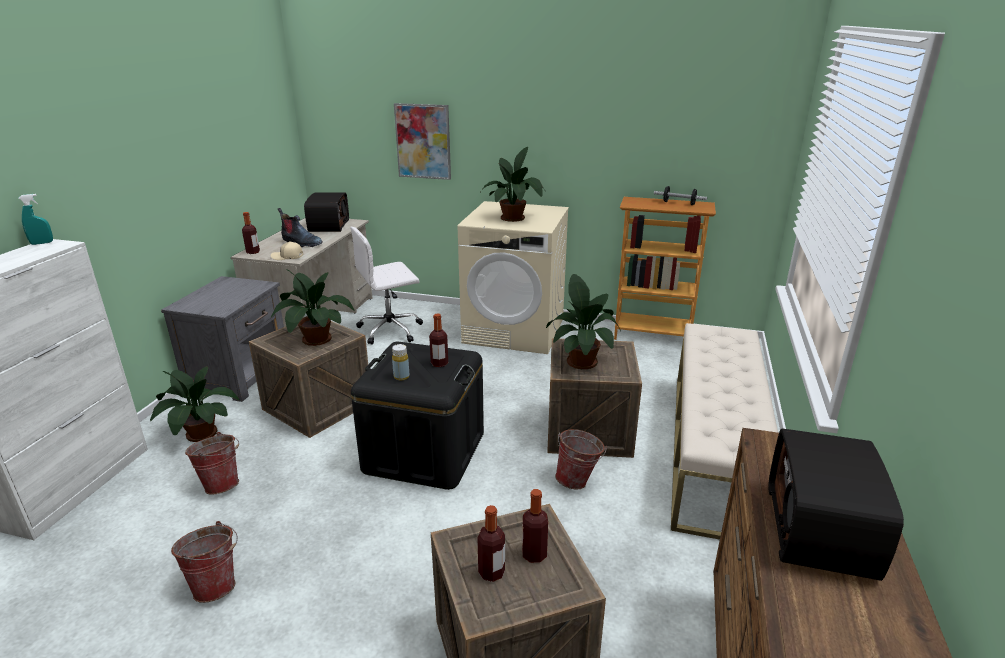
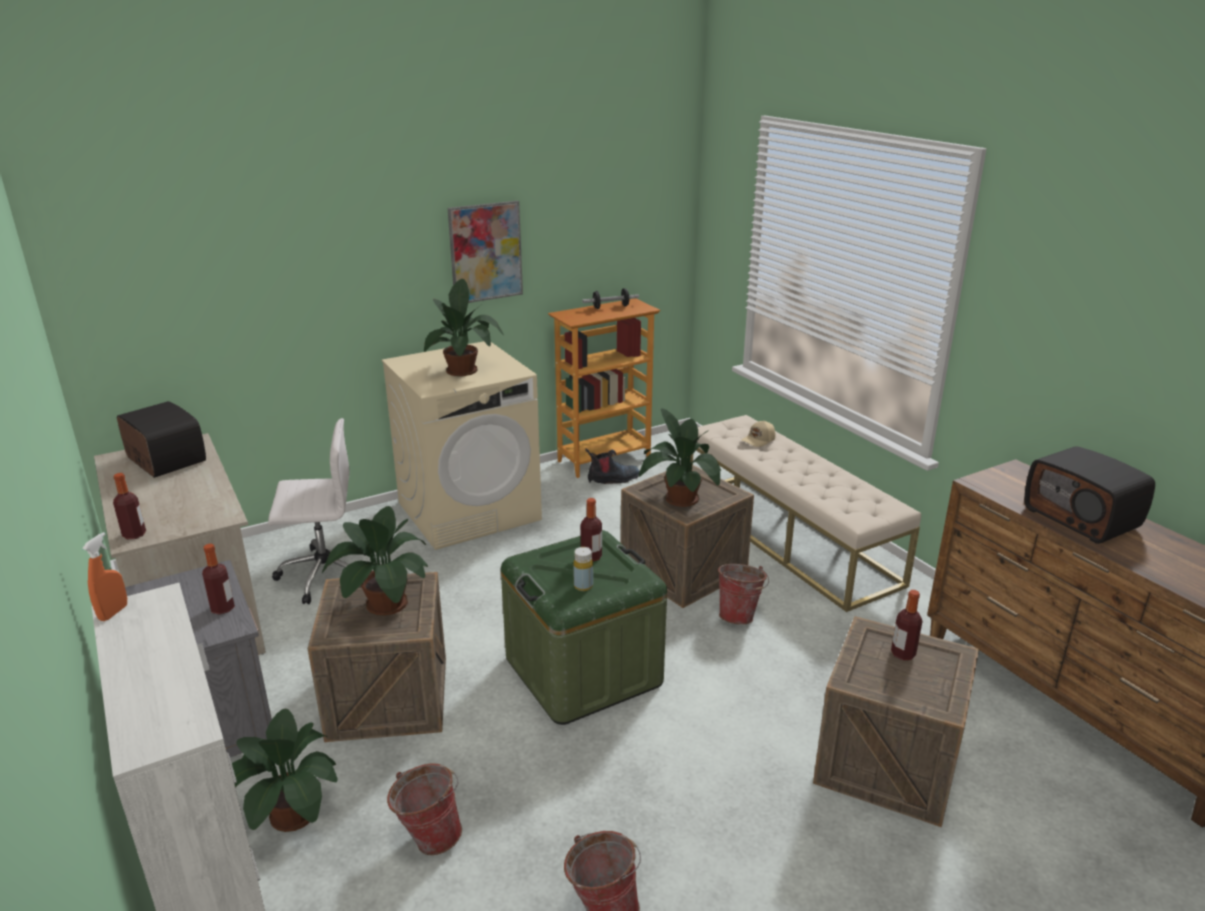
camera: 45 degrees left, 0 degrees up
turquoise spray bottle [18,194,53,245] -> orange spray bottle [82,532,127,621]
beige cap [271,241,303,260] -> beige cap moved to [741,421,775,447]
boot [278,208,323,247] -> boot moved to [586,449,640,484]
white office chair [350,227,423,345] -> white office chair turned 120 degrees counterclockwise [268,418,366,604]
black storage box [351,342,484,490] -> green storage box [501,530,667,725]
picture [394,103,451,180] -> picture moved to [448,201,523,303]
bottle [478,505,505,582] -> bottle moved to [202,544,235,615]

